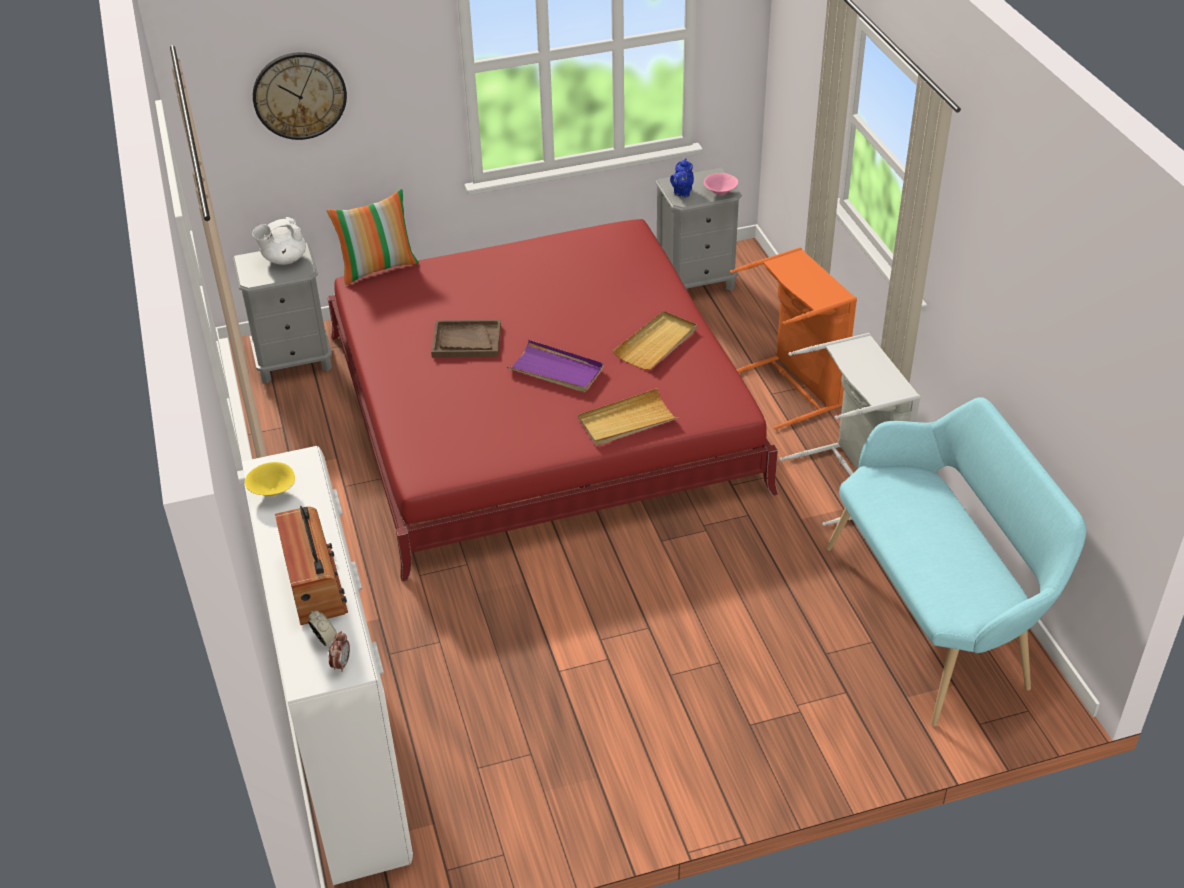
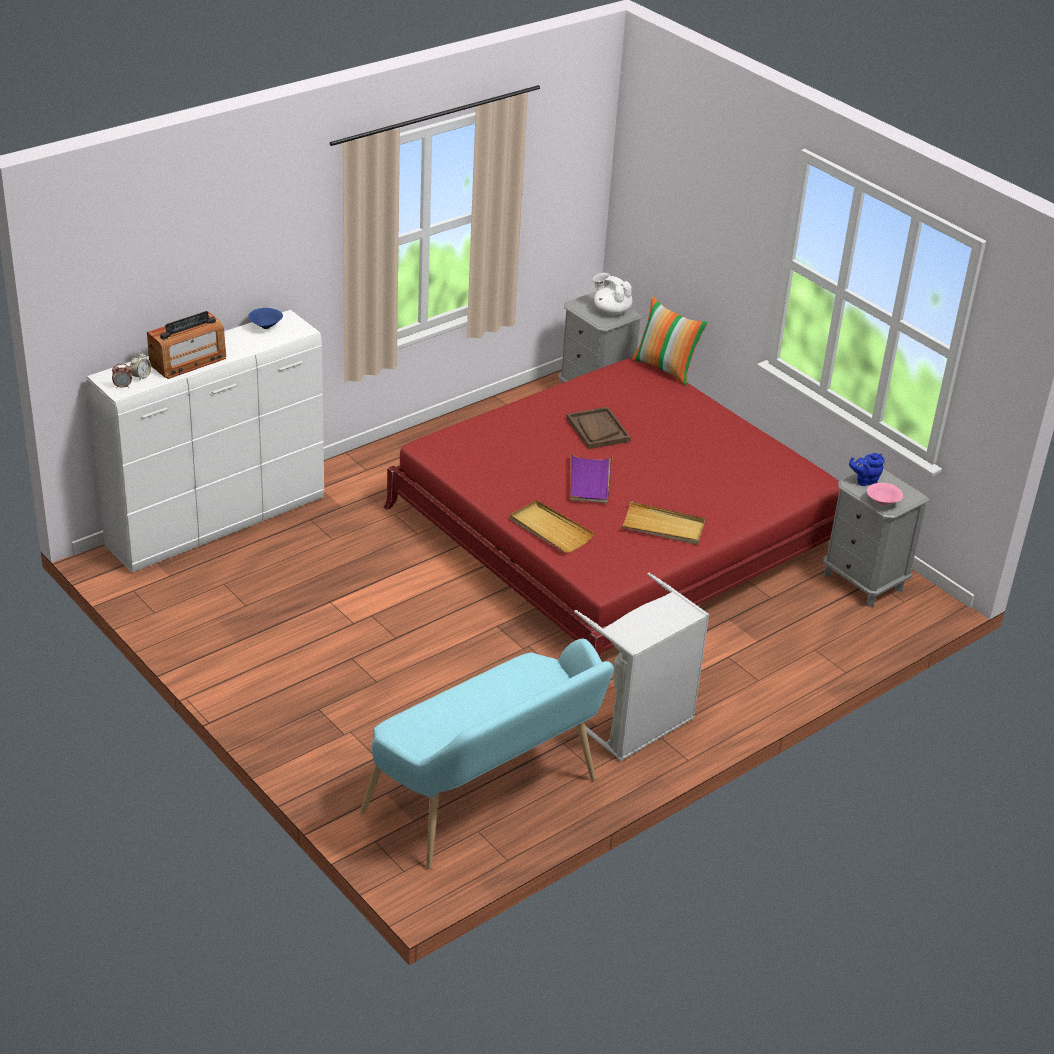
camera: 65 degrees right, 5 degrees down
yellow bowl [245,462,295,496] -> blue bowl [248,308,283,329]
wall clock [253,52,347,140] -> none
orange laundry basket [730,247,857,430] -> none

